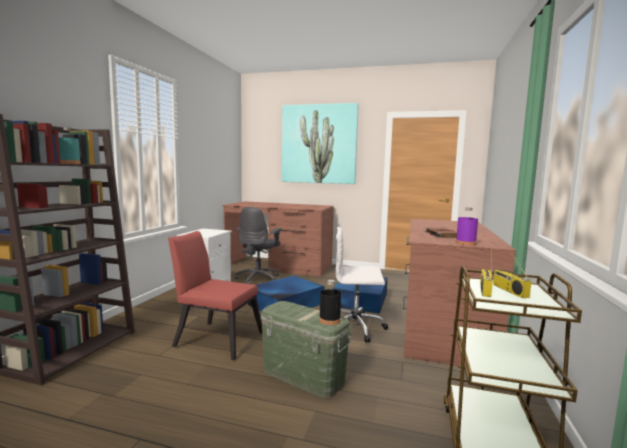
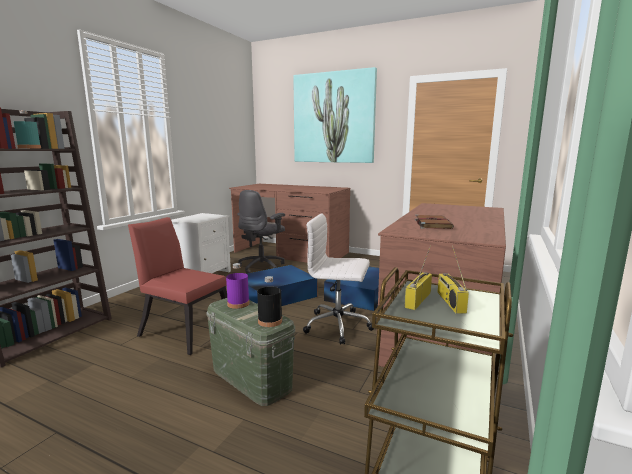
camera: 10 degrees right, 5 degrees up
purple bottle [456,207,478,246] -> purple bottle moved to [226,263,249,309]

